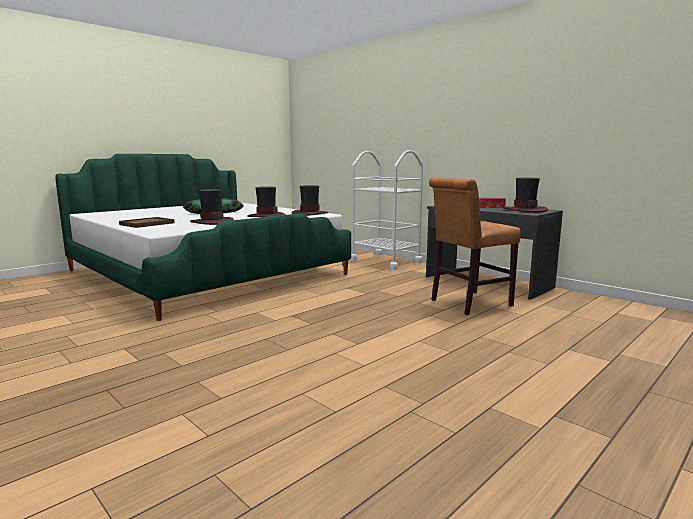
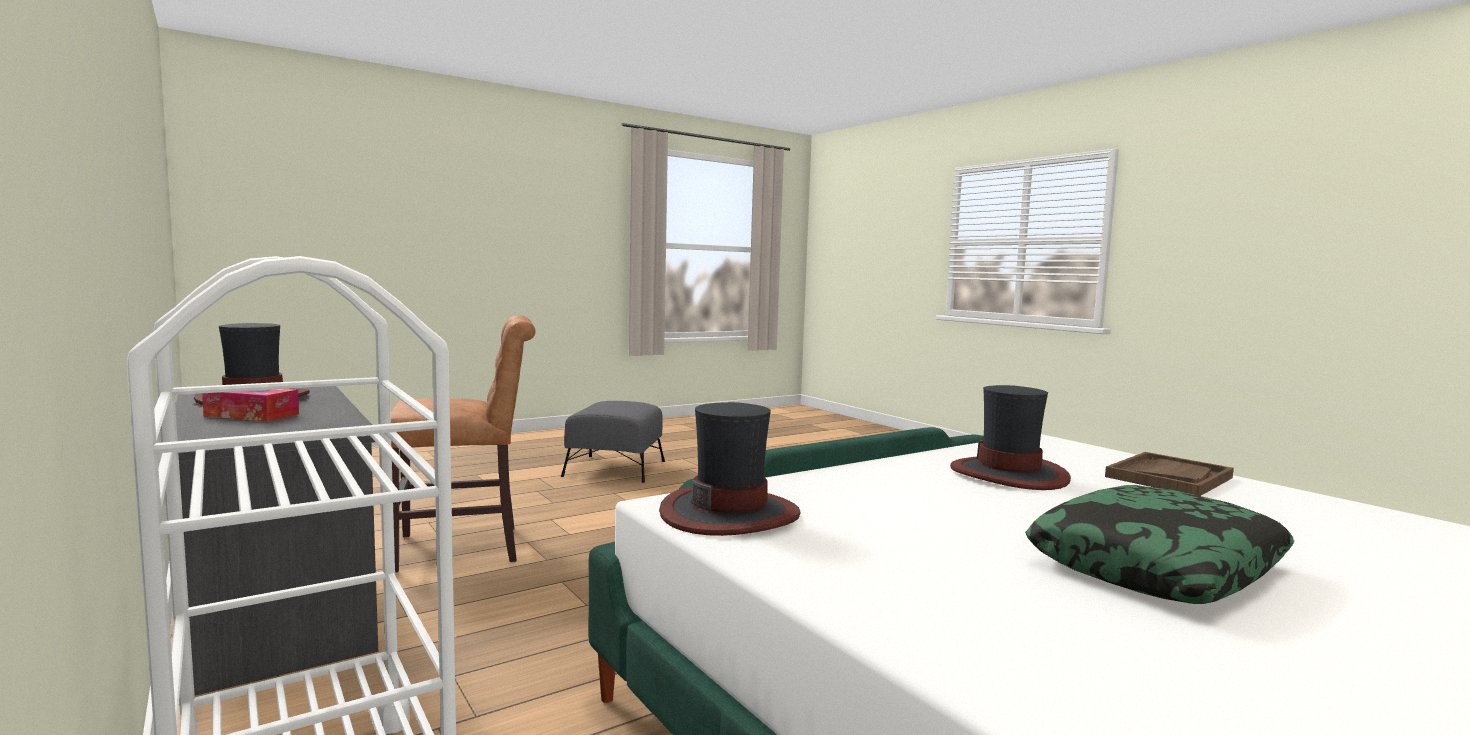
camera: 170 degrees left, 5 degrees down
hat [247,186,286,217] -> none
none -> grey ottoman [561,401,665,483]

